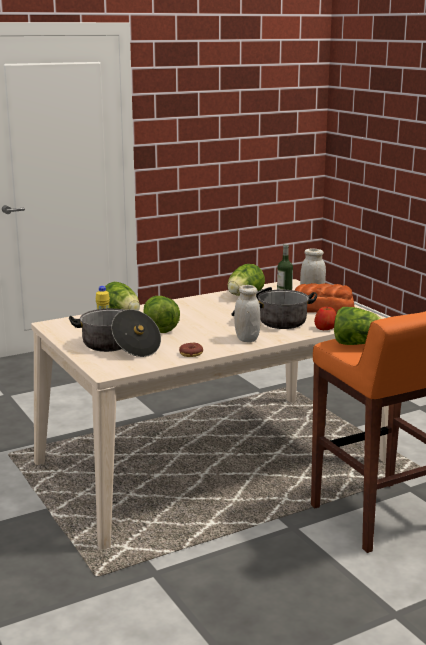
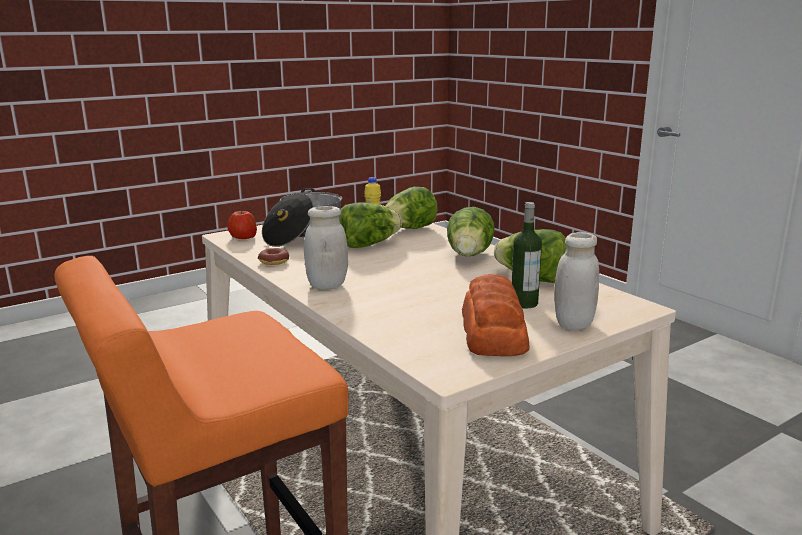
camera: 85 degrees right, 0 degrees up
cooking pot [231,287,317,329] -> none
apple [314,307,336,330] -> apple moved to [227,211,257,239]
lettuce [334,307,382,345] -> lettuce moved to [447,207,495,256]

